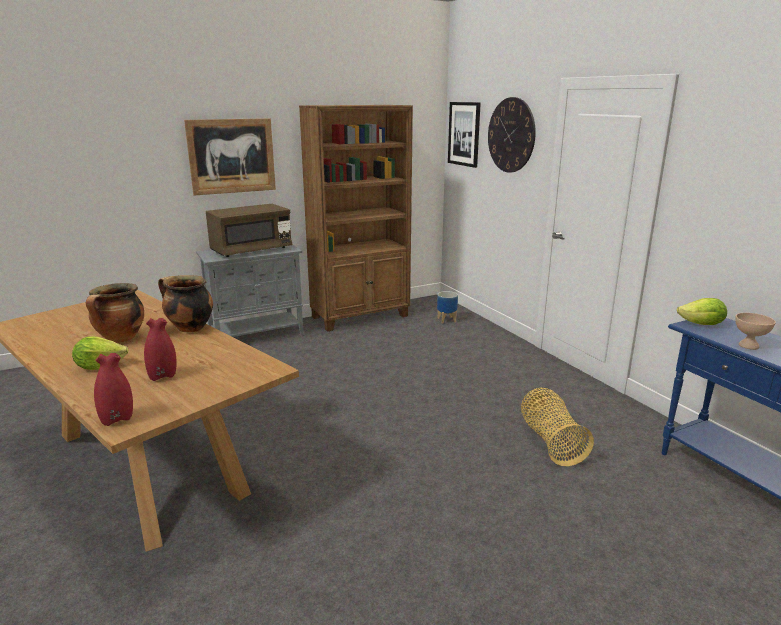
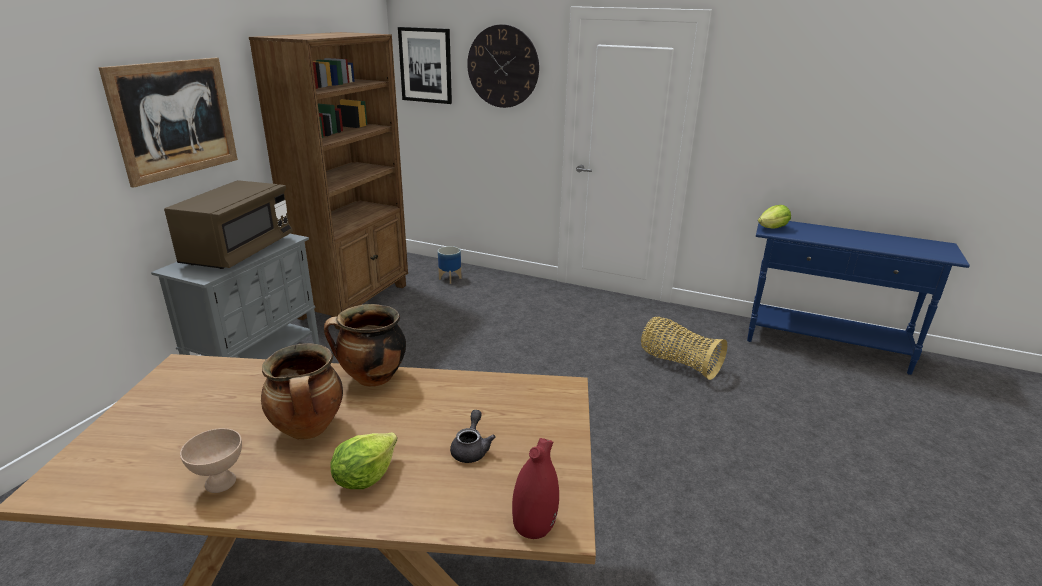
camera: 40 degrees left, 5 degrees up
red vase [144,318,177,381] -> grey teapot [450,410,496,463]
beige bowl [735,313,776,350] -> beige bowl moved to [180,428,242,493]

